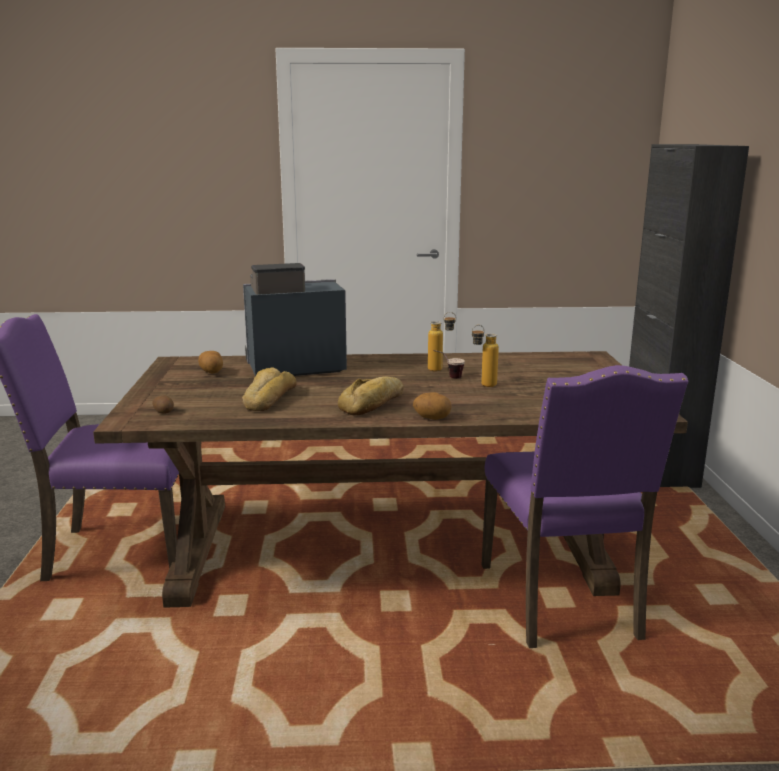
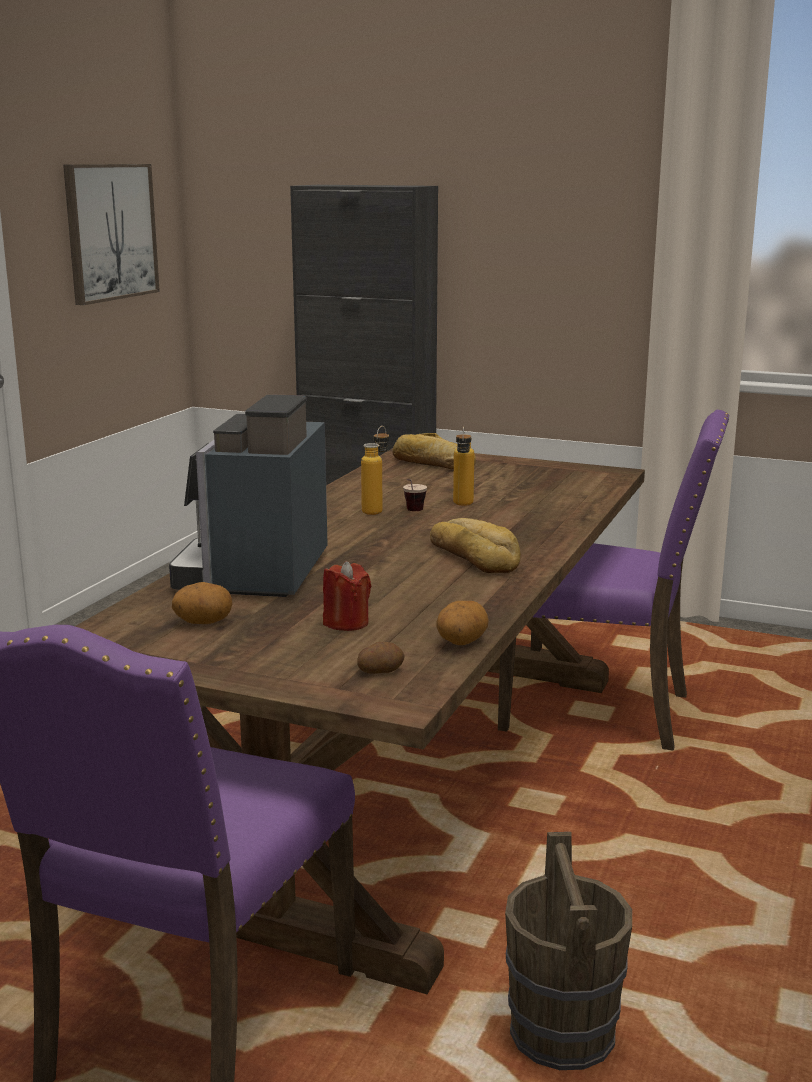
camera: 65 degrees left, 0 degrees up
bread [242,367,297,411] -> bread moved to [392,433,476,470]
potato [413,392,452,420] -> potato moved to [437,601,489,645]
none -> picture [63,164,160,305]
none -> red candle [323,561,371,631]
none -> brown bucket [505,832,632,1070]

